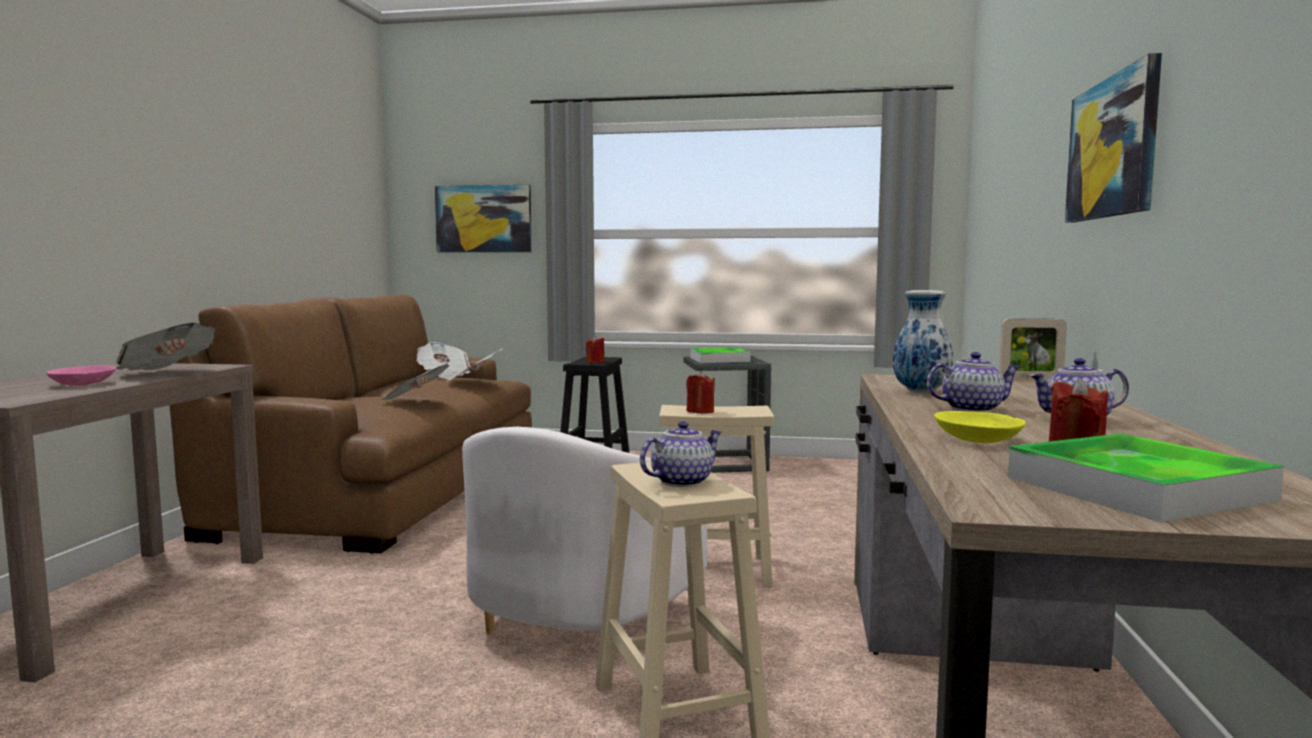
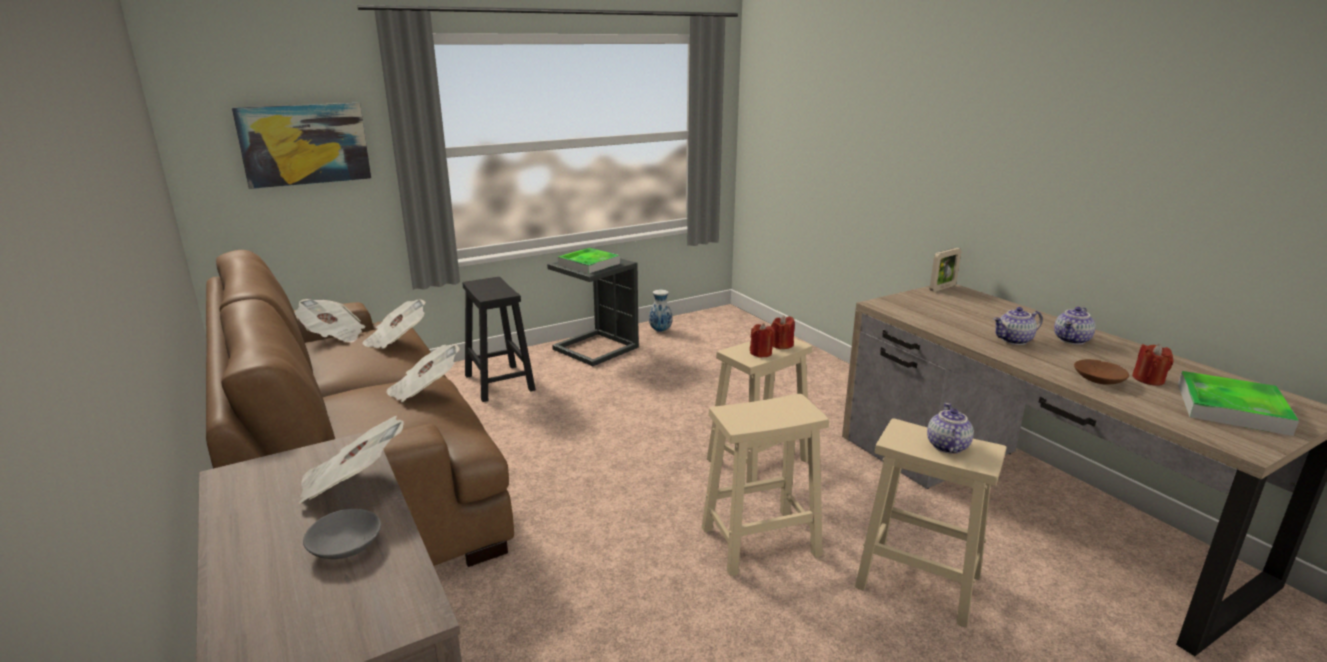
camera: 40 degrees left, 15 degrees up
pink bowl [46,365,116,386] -> grey bowl [303,509,381,559]
white armchair [462,427,708,659] -> beige stool [702,394,829,577]
red candle [586,336,605,363] -> red candle moved to [771,316,795,349]
vase [893,290,953,393] -> vase moved to [649,290,672,332]
teapot [927,352,1021,412] -> teapot turned 150 degrees counterclockwise [993,307,1043,345]
yellow bowl [934,411,1026,443] -> brown bowl [1074,359,1129,385]
picture [1065,53,1162,223] -> none

